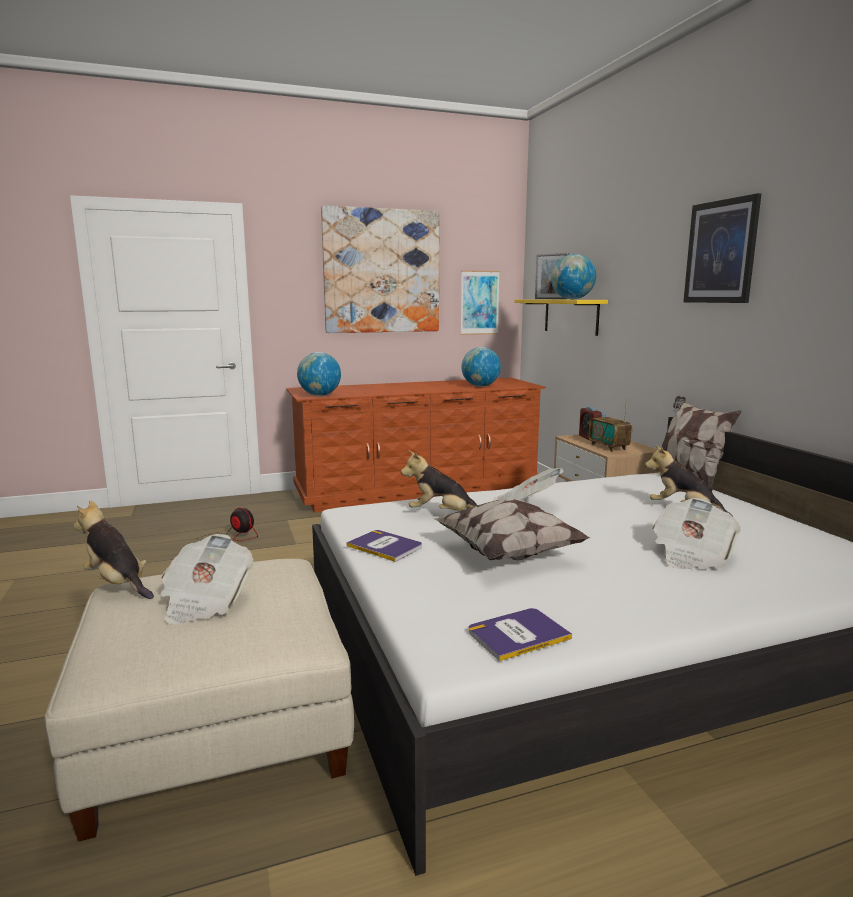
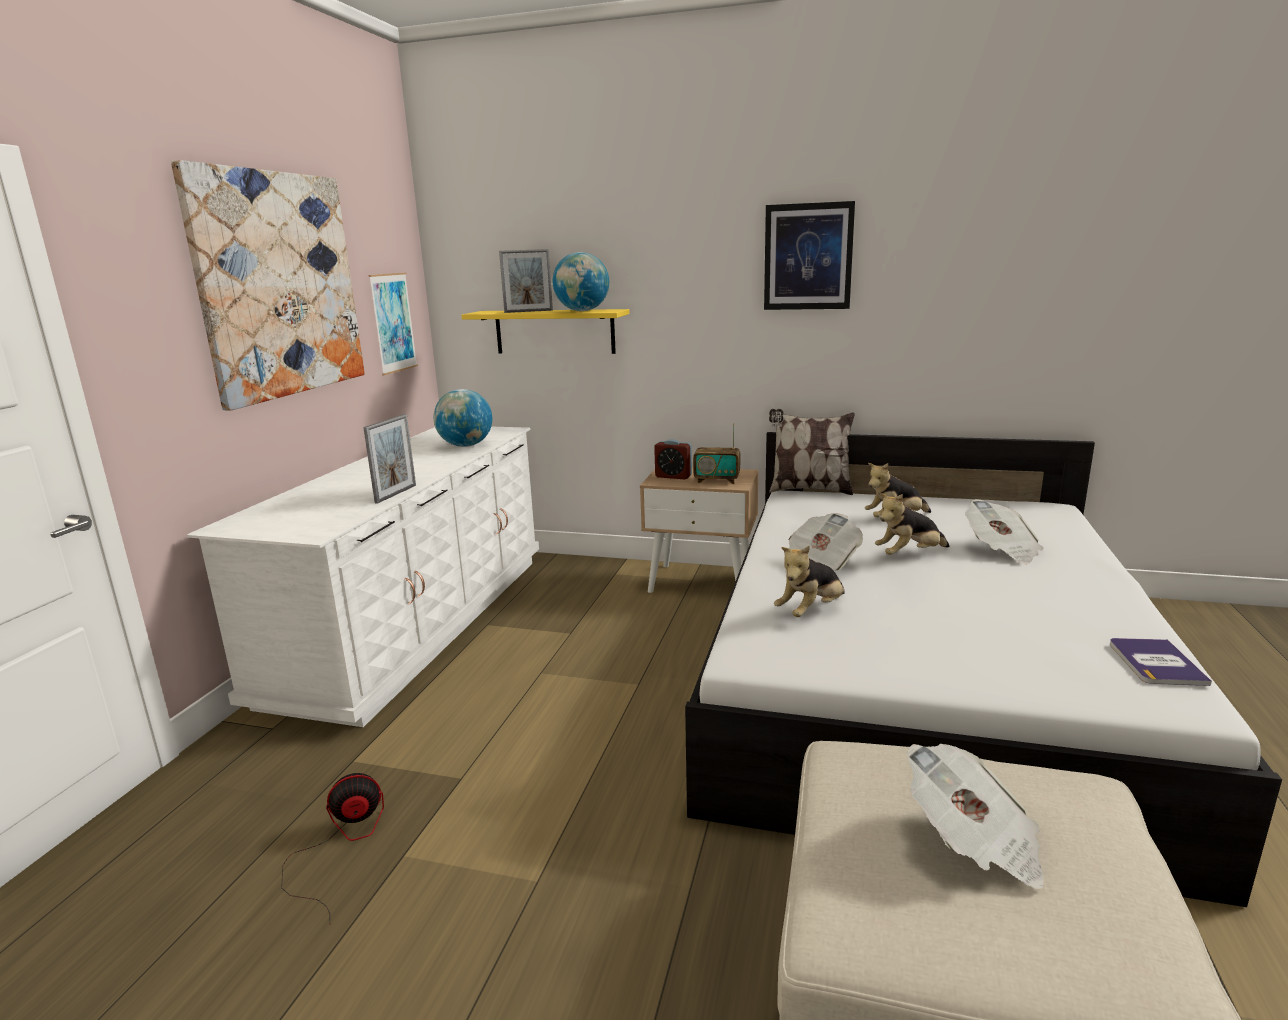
camera: 55 degrees left, 5 degrees up
plush toy [74,500,154,599] -> plush toy moved to [875,493,949,555]
brown dresser [286,378,546,513] -> white dresser [187,426,539,727]
globe [297,352,341,396] -> none
book [347,530,422,562] -> none
pillow [435,499,590,560] -> none
none -> picture frame [363,414,416,504]

